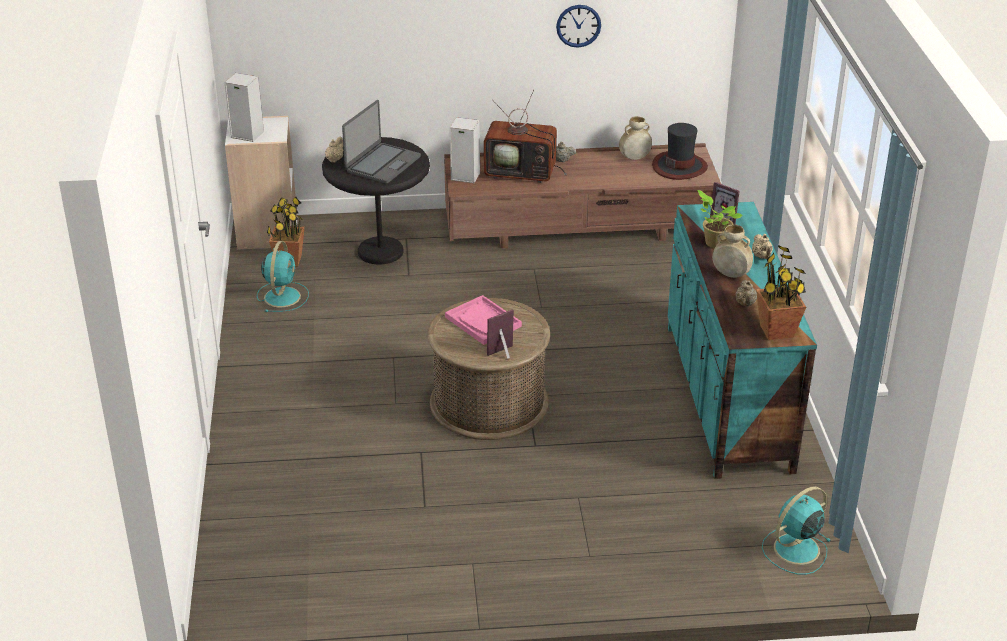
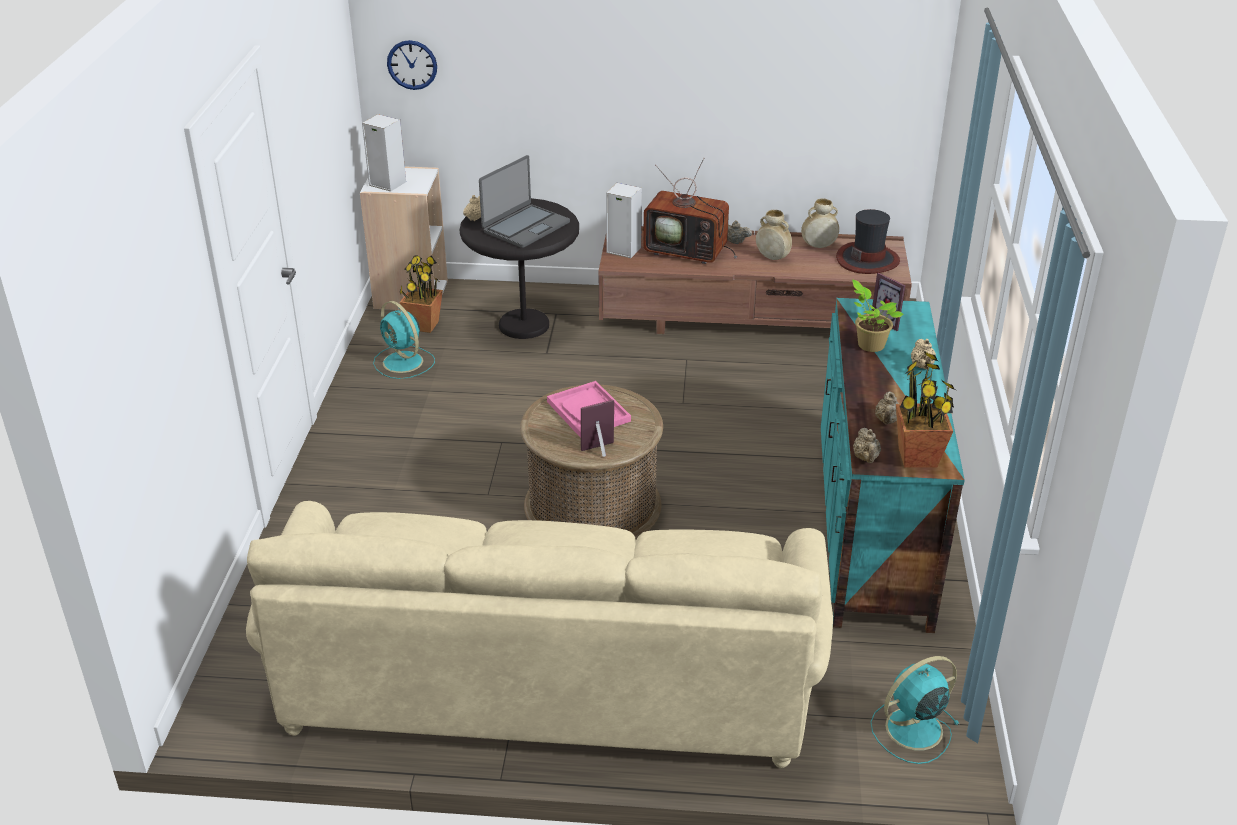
camera: 10 degrees right, 0 degrees up
turquoise fan [257,241,309,312] -> turquoise fan turned 120 degrees clockwise [373,301,435,379]
wall clock [556,5,601,48] -> wall clock moved to [387,40,437,90]
beige vase [712,224,753,278] -> beige vase moved to [756,210,792,260]
none -> beige sofa [246,501,833,768]
none -> beige teapot [853,428,881,463]

